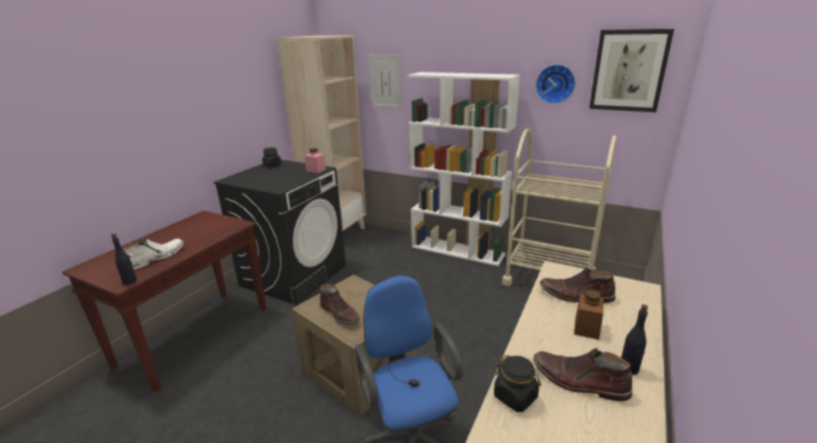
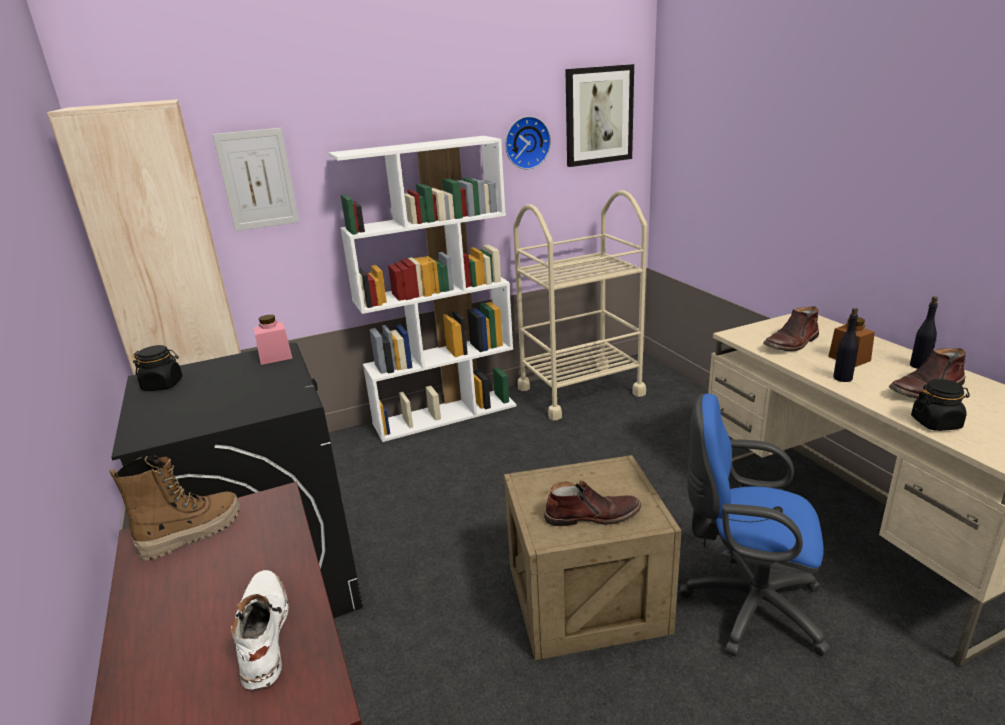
camera: 50 degrees left, 0 degrees up
black bottle [111,233,137,285] -> black bottle moved to [833,308,858,382]
none -> boot [110,456,240,561]

